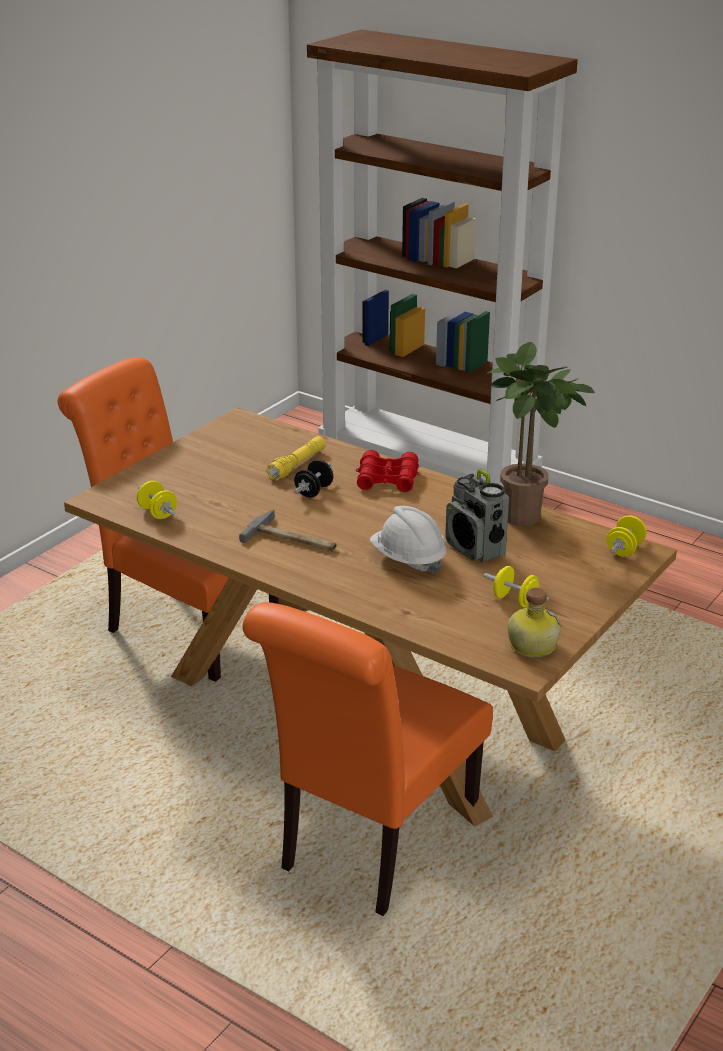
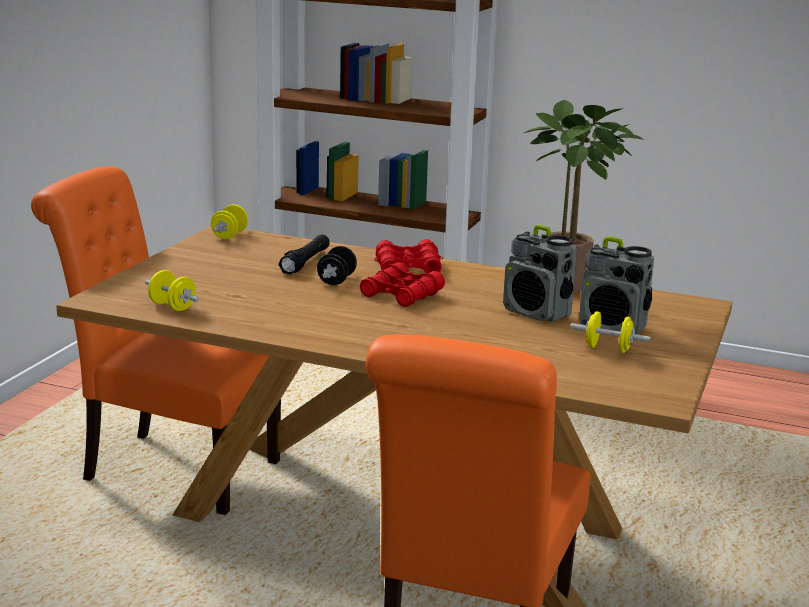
camera: 15 degrees left, 10 degrees down
hammer [239,509,336,551] -> none
yellow flashlight [266,436,326,481] -> black flashlight [278,235,330,274]
white hard hat [370,506,446,574] -> none
bottle [508,588,561,657] -> none
yellow dumbbell [606,515,647,556] -> yellow dumbbell moved to [211,205,248,239]
none -> red binoculars [360,262,445,307]
none -> radio [579,236,654,334]

